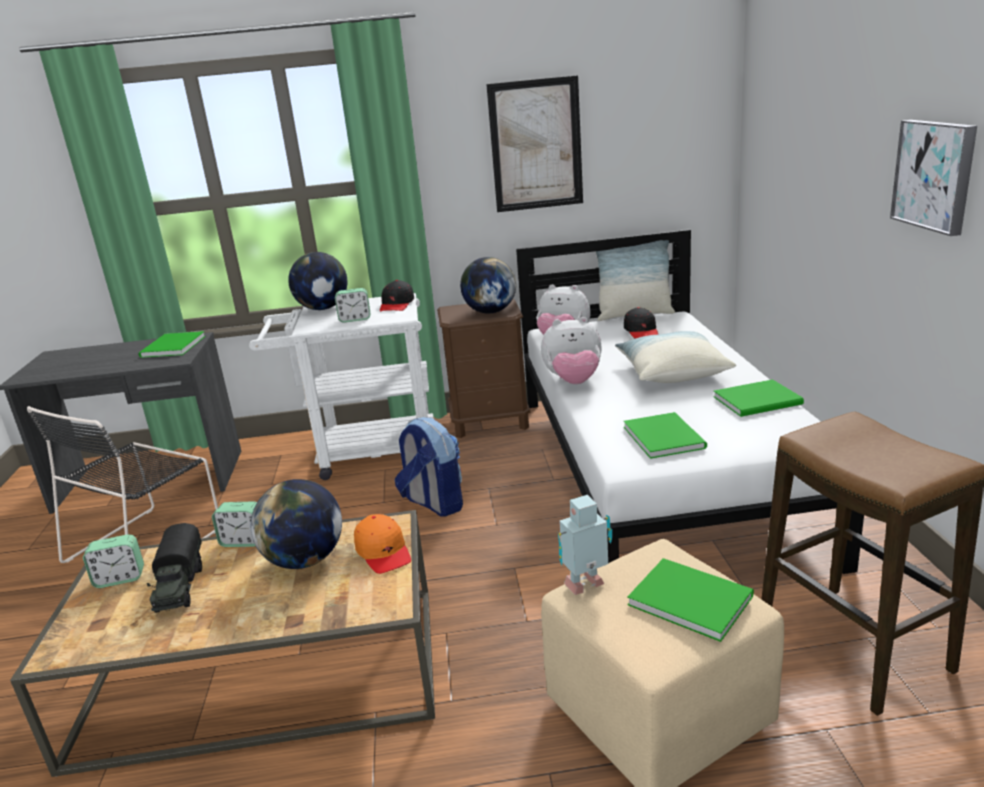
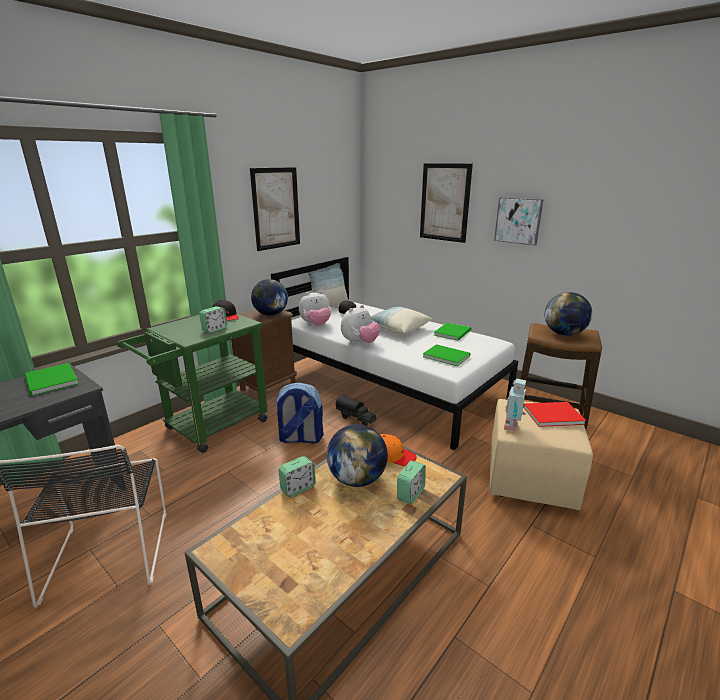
camera: 45 degrees left, 0 degrees up
alarm clock [83,534,144,588] -> alarm clock moved to [397,461,426,504]
toy truck [147,523,202,613] -> toy truck moved to [336,395,377,426]
white cart [249,293,434,480] -> green cart [117,314,268,453]
globe [288,252,348,310] -> globe moved to [545,292,592,336]
green book [627,558,754,642] -> red book [523,402,586,427]
none -> picture [420,163,473,243]

